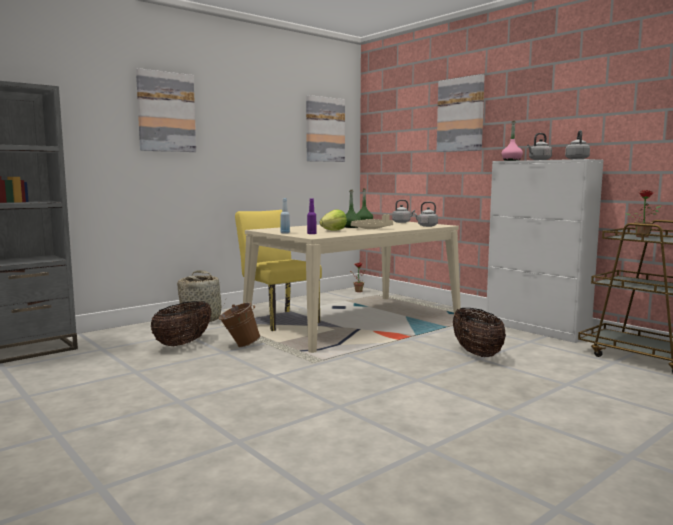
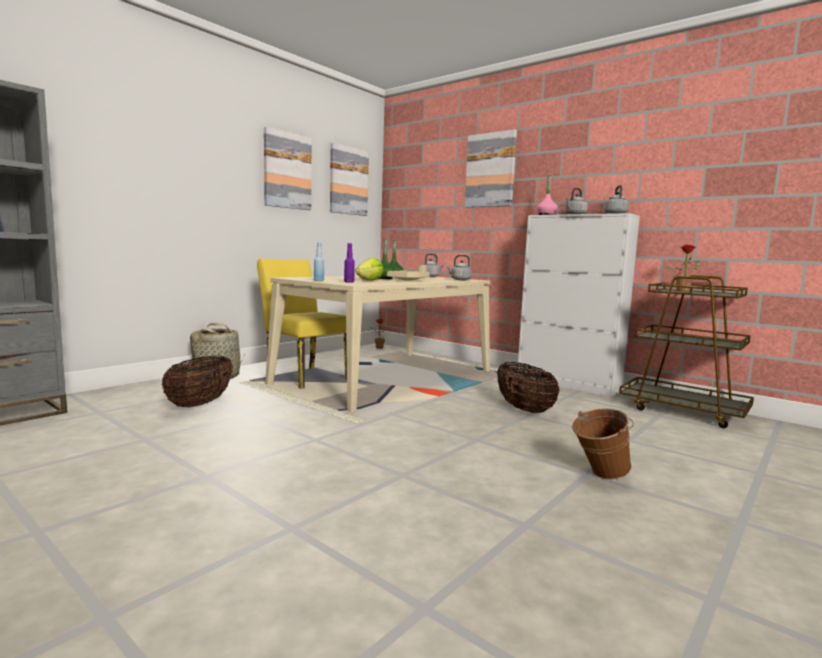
camera: 10 degrees left, 0 degrees up
picture [136,68,196,152] -> picture moved to [264,127,312,210]
brown bucket [219,302,260,347] -> brown bucket moved to [572,408,634,480]

